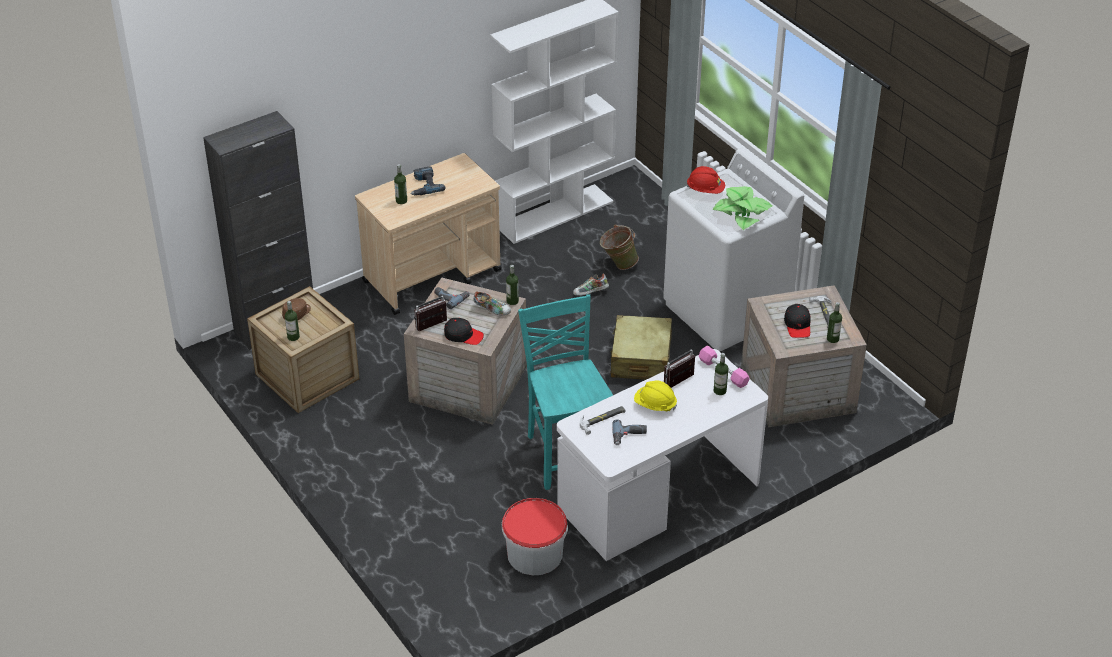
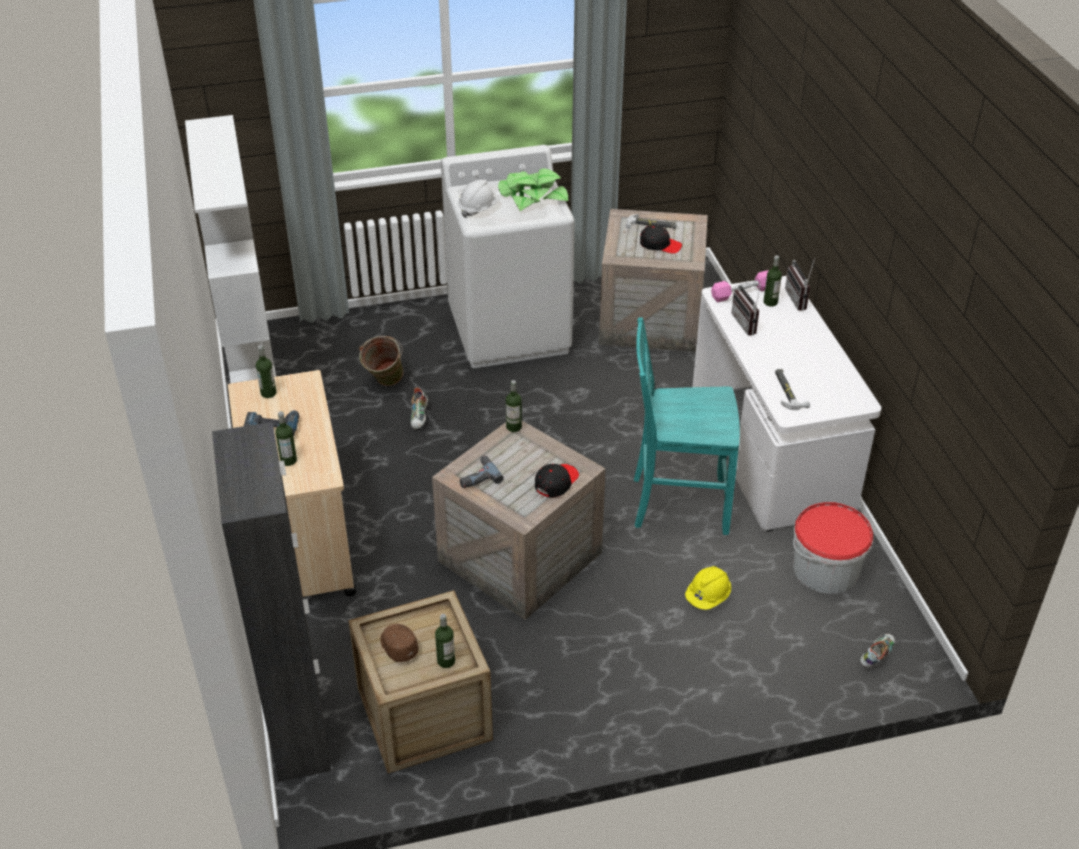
camera: 70 degrees left, 0 degrees up
radio [414,296,447,331] -> radio moved to [785,258,815,311]
shoe [473,291,511,315] -> shoe moved to [860,634,895,667]
beige suitcase [611,315,672,380] -> none
power drill [612,419,647,445] -> none
yellow hard hat [634,381,677,411] -> yellow hard hat moved to [685,566,731,610]
red hard hat [686,166,725,194] -> white hard hat [458,180,500,218]
bottle [827,302,842,343] -> bottle moved to [256,345,277,398]

